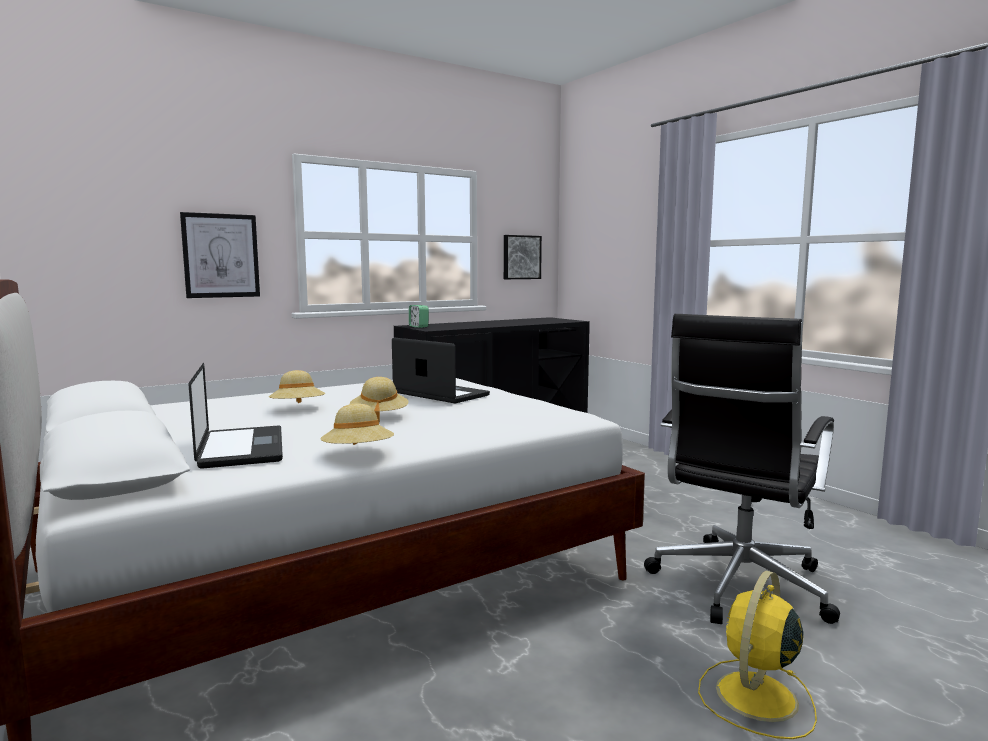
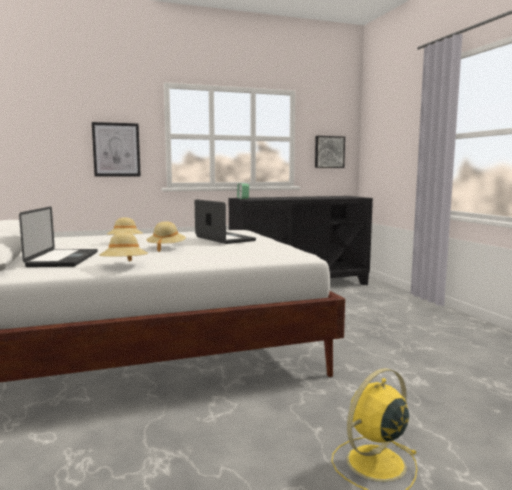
camera: 15 degrees right, 0 degrees up
black office chair [644,314,840,624] -> none

